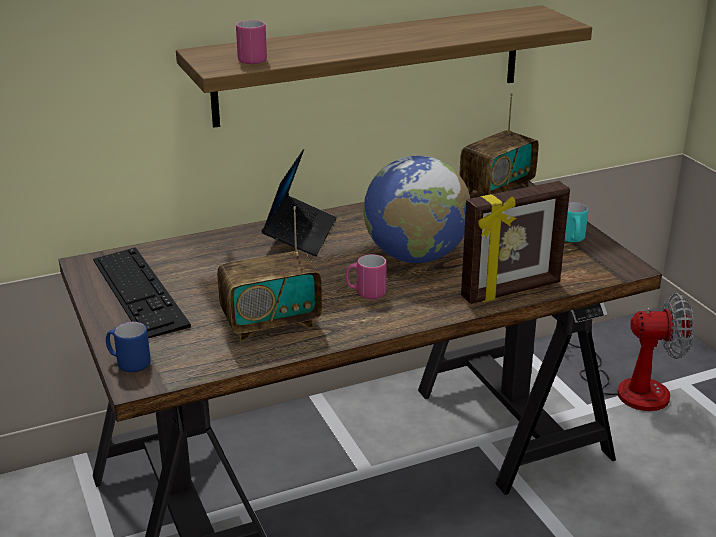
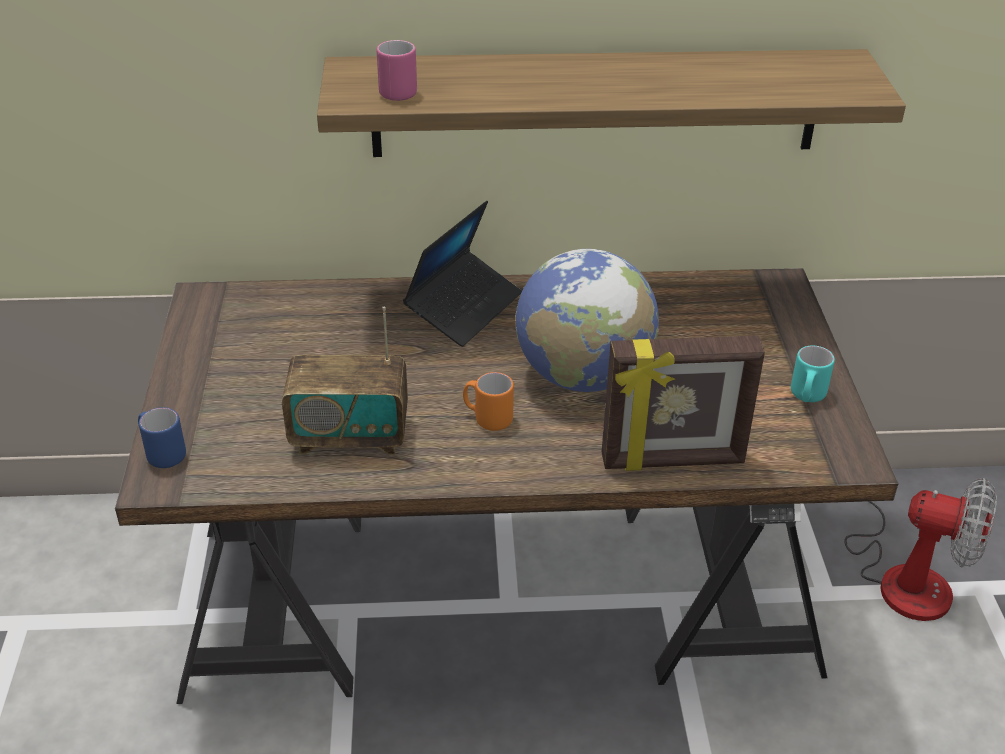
camera: 20 degrees right, 10 degrees up
keyboard [93,247,191,338] -> none
pink mug [346,254,387,299] -> orange mug [463,372,514,431]
radio [459,93,539,195] -> none

